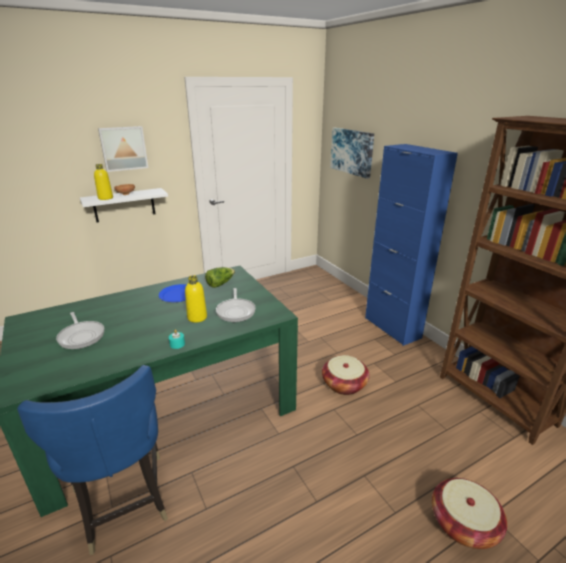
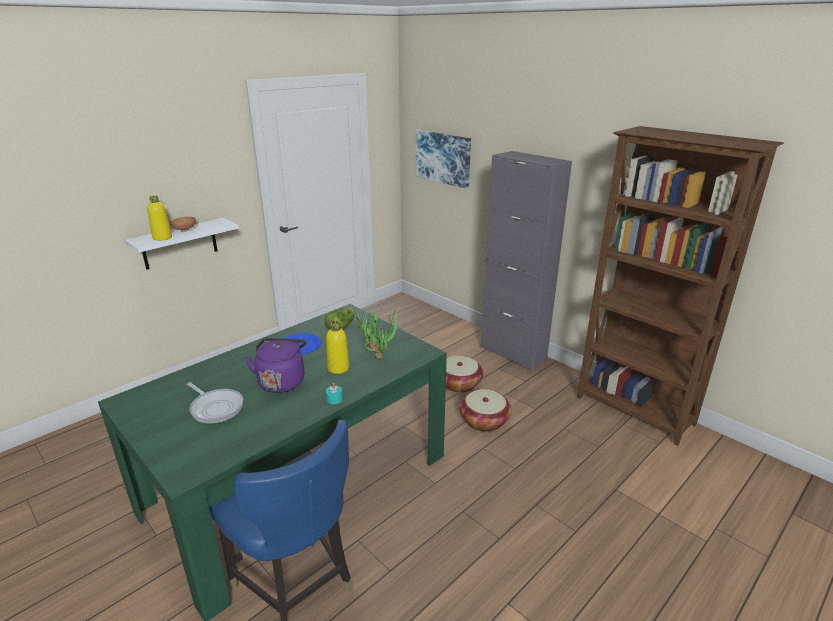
camera: 15 degrees left, 0 degrees up
picture [98,126,148,172] -> none
frying pan [216,288,256,322] -> potted plant [354,308,397,359]
blue cabinet [365,144,458,346] -> grey cabinet [481,151,572,371]
basket [432,478,507,549] -> basket moved to [446,356,483,393]
none -> purple kettle [245,338,306,393]

